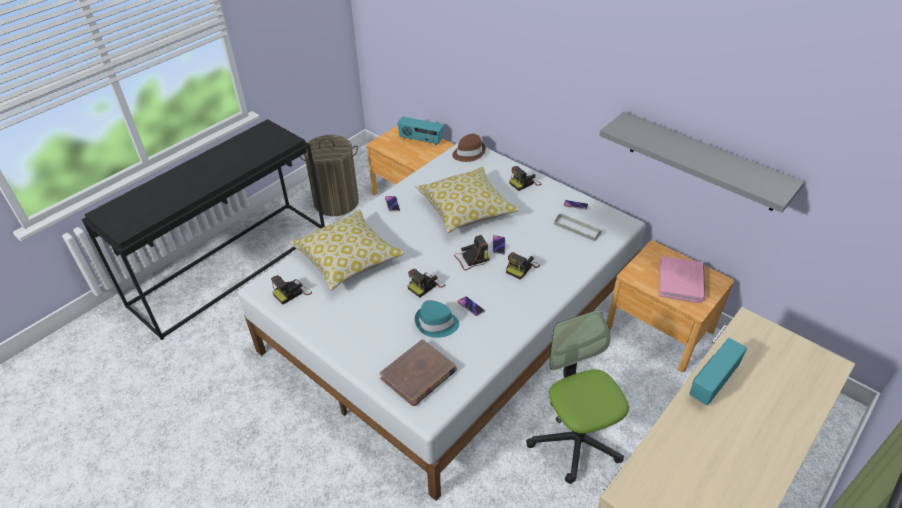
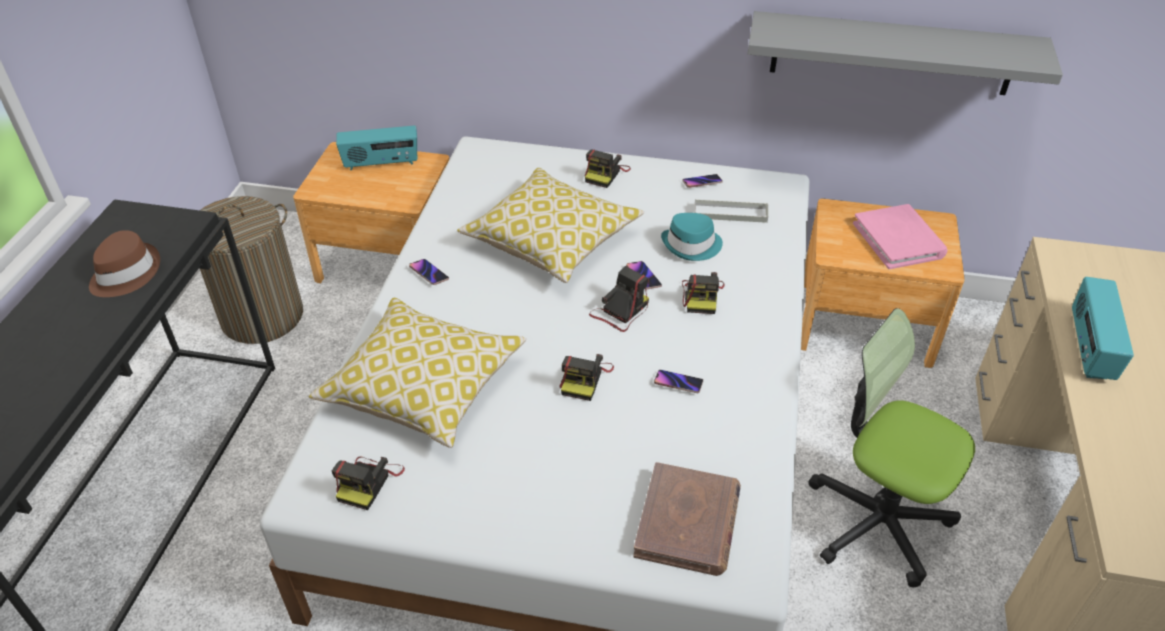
camera: 30 degrees left, 0 degrees up
turquoise hat [415,300,459,338] -> turquoise hat moved to [661,213,723,261]
brown hat [452,134,486,162] -> brown hat moved to [89,230,160,297]

